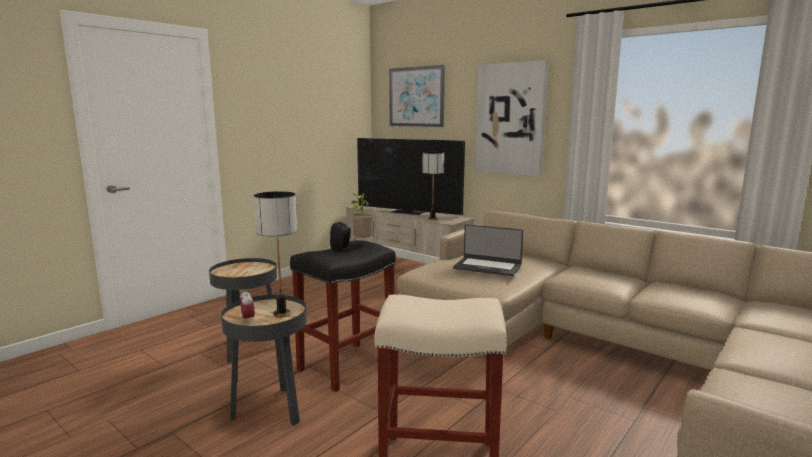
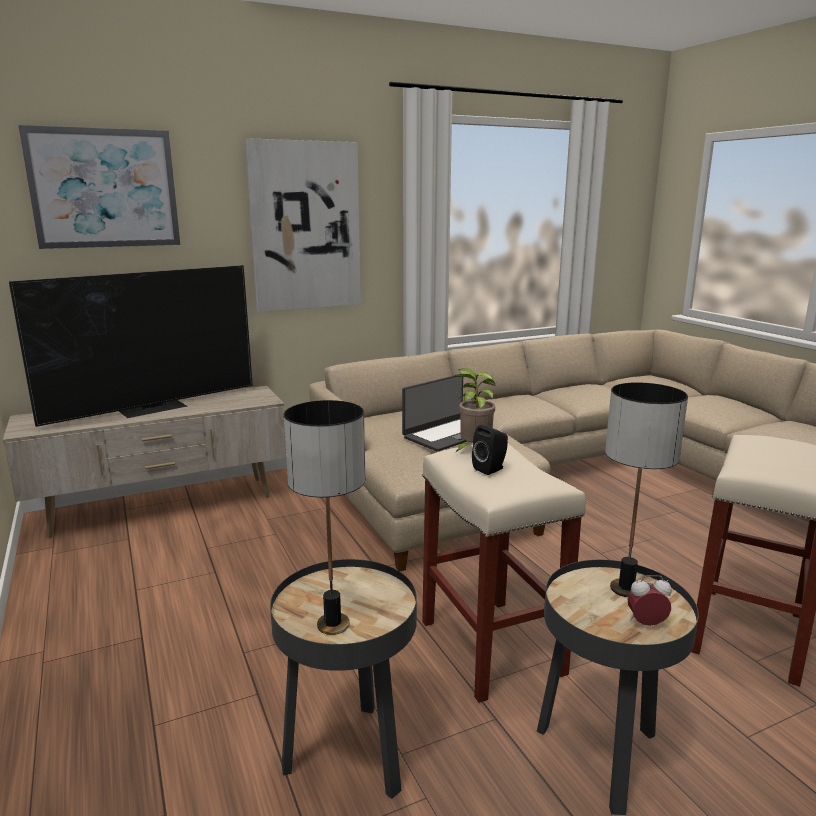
camera: 65 degrees left, 5 degrees up
black stool [290,240,396,392] -> beige stool [422,444,586,703]
table lamp [423,152,444,220] -> table lamp moved to [284,400,365,635]

